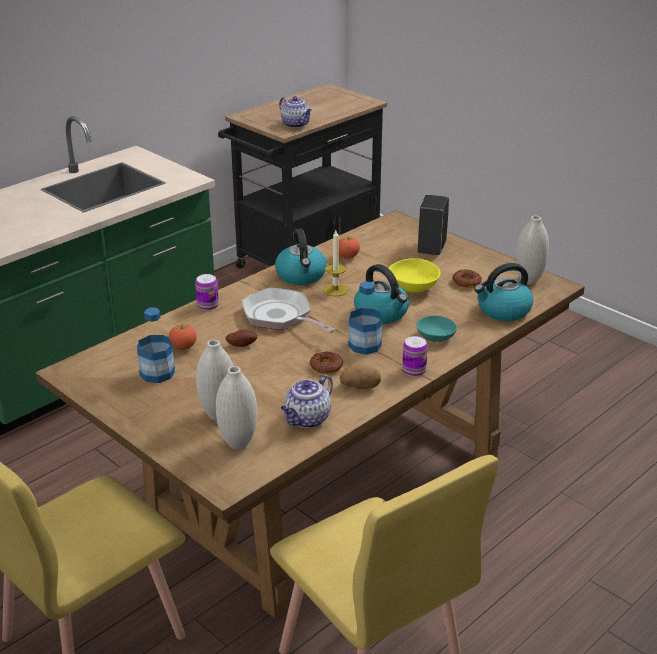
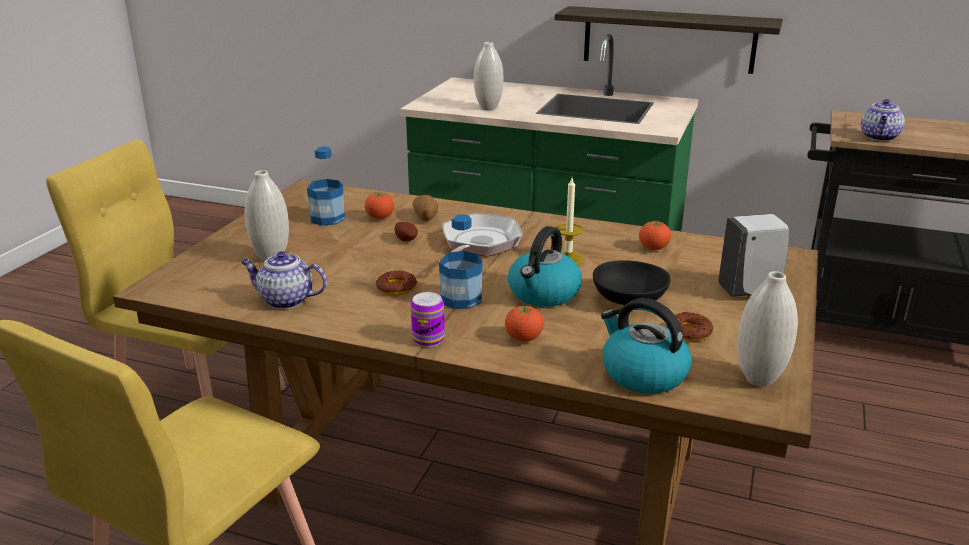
camera: 65 degrees right, 5 degrees down
can [195,274,219,311] -> none
white vase [216,366,257,449] -> white vase moved to [474,42,503,111]
kettle [275,229,327,285] -> none
potato [340,365,381,389] -> potato moved to [413,195,438,221]
yellow bowl [389,258,441,293] -> black bowl [593,260,671,305]
turquoise bowl [416,315,457,342] -> tomato [505,306,544,342]
black soap dispenser [418,195,449,255] -> white soap dispenser [719,214,789,297]
none -> shelf [555,6,783,74]

